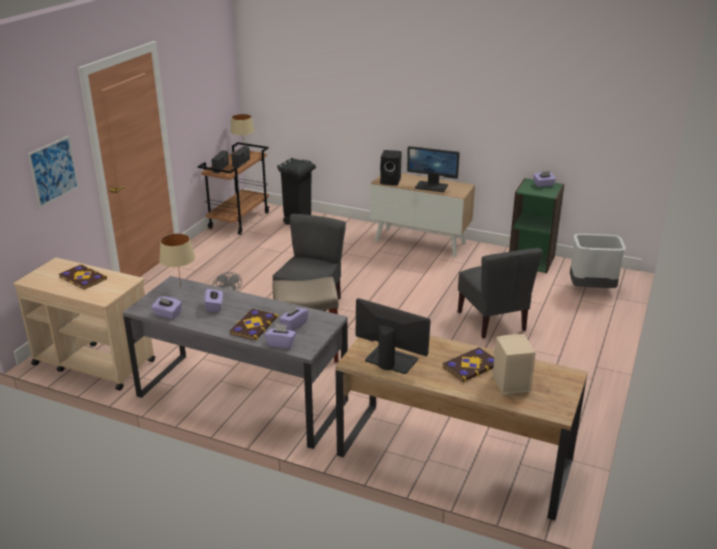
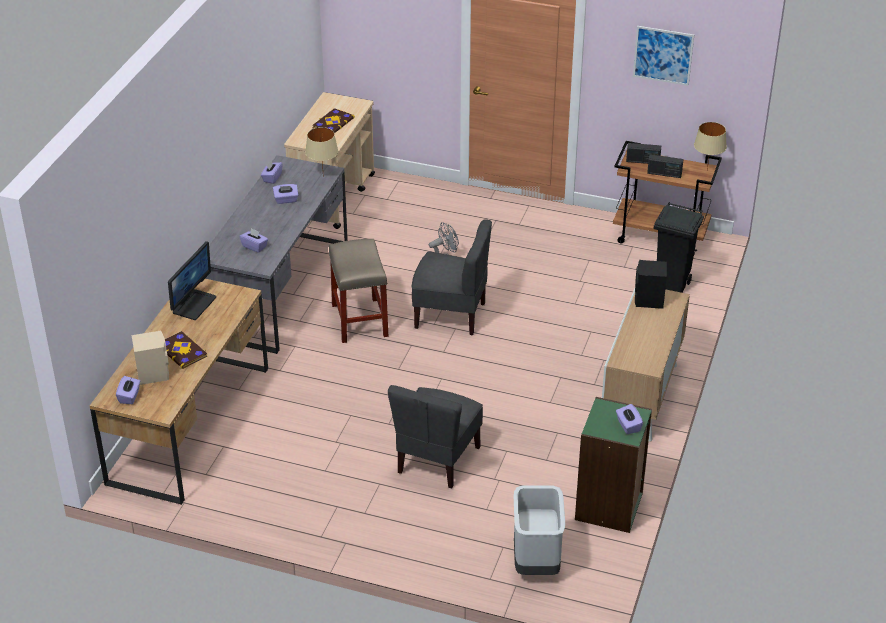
camera: 85 degrees right, 10 degrees up
picture [28,136,79,208] -> picture moved to [633,26,694,86]
book [230,309,278,341] -> none
purple tissue box [265,324,296,349] -> purple tissue box moved to [116,376,140,404]
monitor [407,146,460,192] -> none
grey chair [458,248,543,339] -> grey chair turned 45 degrees counterclockwise [388,385,483,488]

